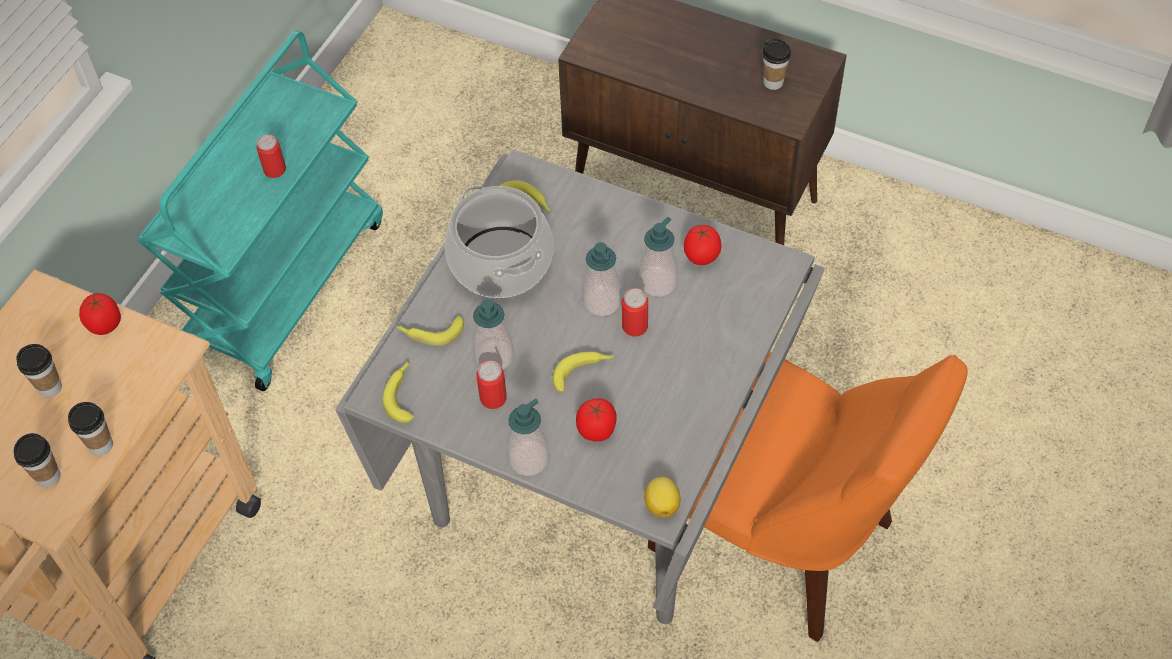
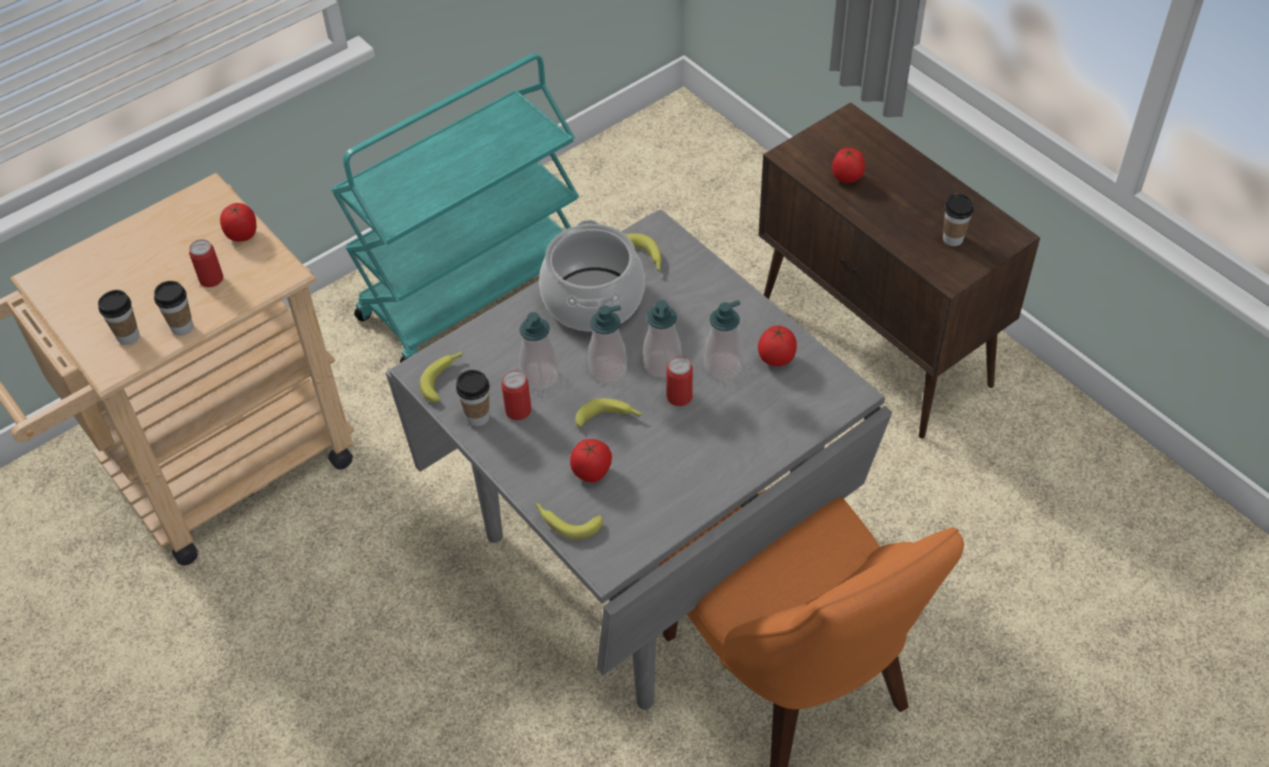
camera: 25 degrees right, 5 degrees down
cup [16,344,62,397] -> cup moved to [456,370,490,426]
can [257,134,286,178] -> can moved to [189,239,223,287]
banana [396,315,464,346] -> banana moved to [535,503,603,540]
soap dispenser [507,398,549,476] -> soap dispenser moved to [588,305,627,383]
lemon [644,477,681,518] -> none
none -> tomato [832,147,865,183]

